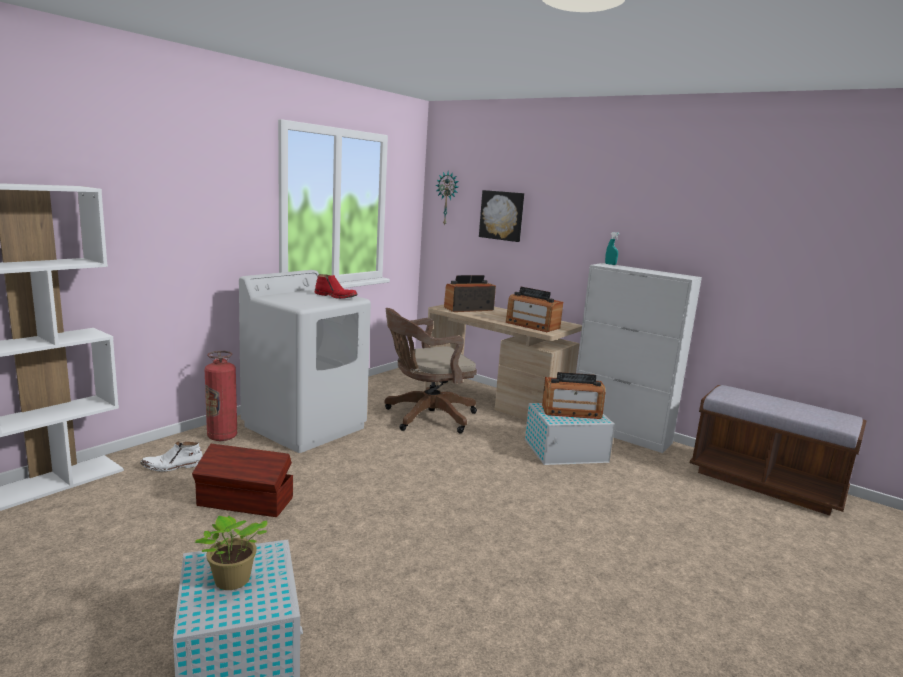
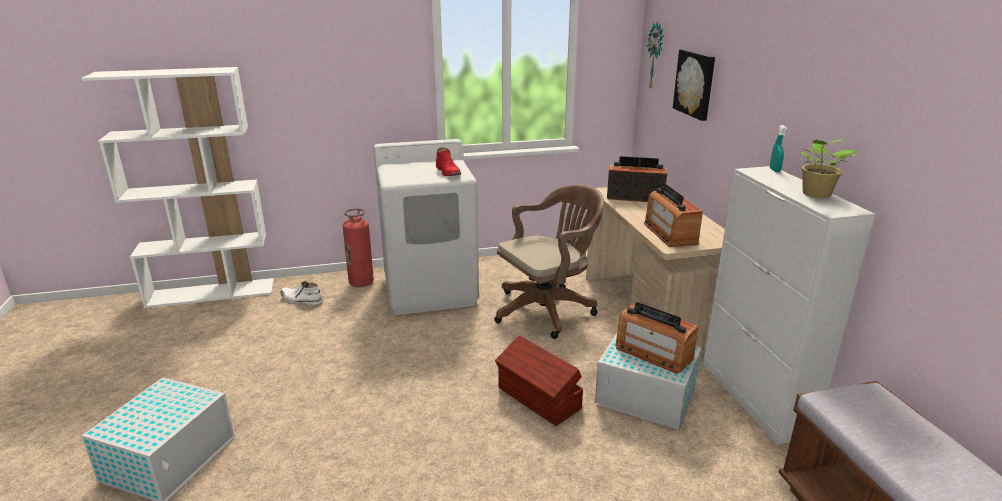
camera: 40 degrees right, 10 degrees up
brown storage box [192,444,293,517] -> brown storage box moved to [495,335,583,426]
potted plant [195,516,267,590] -> potted plant moved to [801,139,857,198]
brown office chair [384,308,477,433] -> brown office chair turned 135 degrees clockwise [494,184,604,339]

